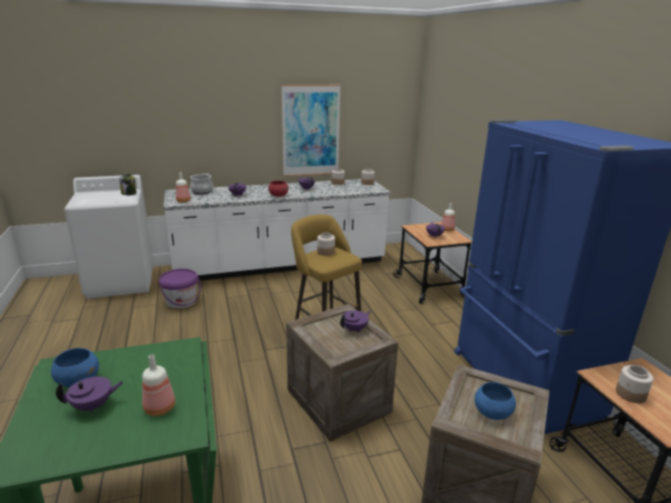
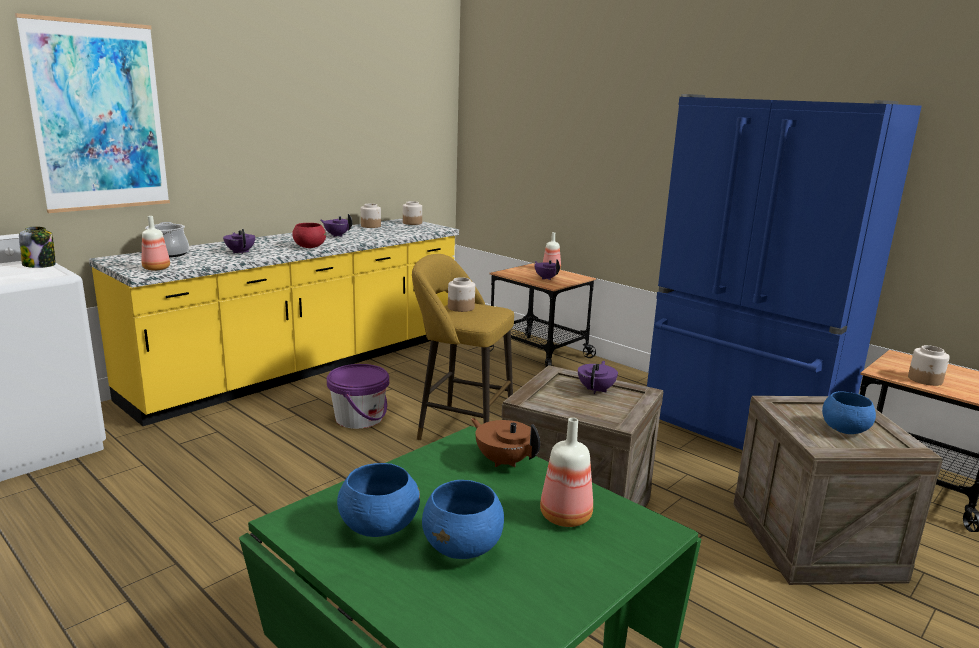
camera: 30 degrees left, 5 degrees down
purple teapot [56,376,123,413] -> blue bowl [422,480,504,559]
purple bucket [159,269,201,309] -> purple bucket moved to [327,364,389,429]
white counter [164,179,391,281] -> yellow counter [89,218,459,426]
picture [281,84,341,177] -> picture moved to [15,13,170,213]
none -> brown teapot [471,418,540,467]

